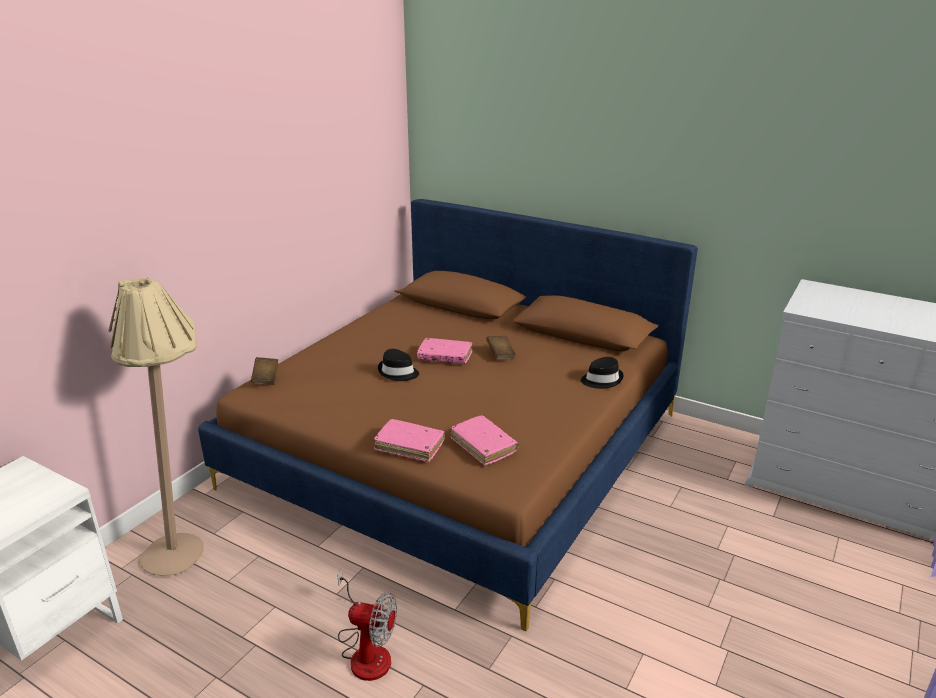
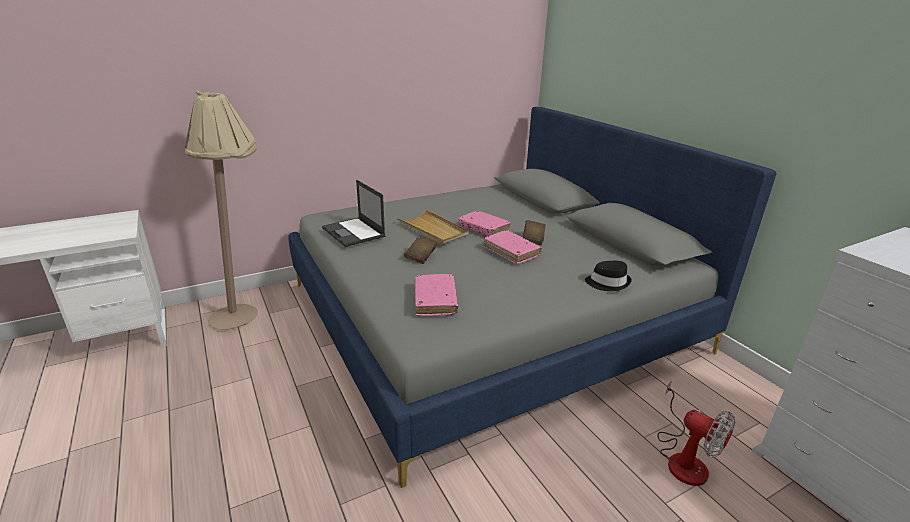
camera: 30 degrees right, 0 degrees up
brown bed [198,199,698,631] -> grey bed [288,107,776,488]
brown book [251,357,278,385] -> brown book moved to [404,235,438,264]
fan [337,568,397,681] -> fan moved to [657,381,735,486]
pink book [374,419,445,462] -> pink book moved to [484,230,542,264]
black hat [378,349,419,381] -> beige tray [397,210,469,245]
none -> laptop [322,180,385,247]

